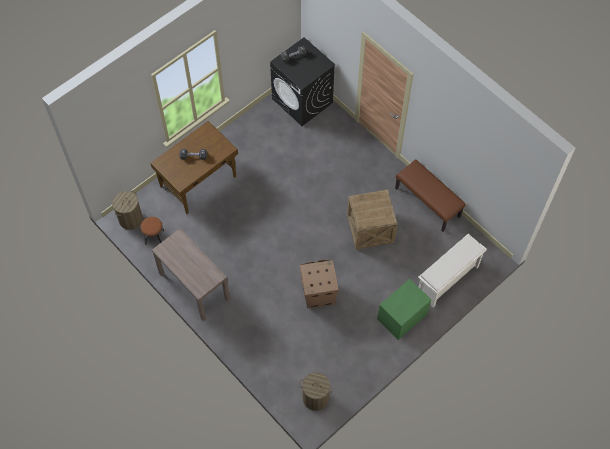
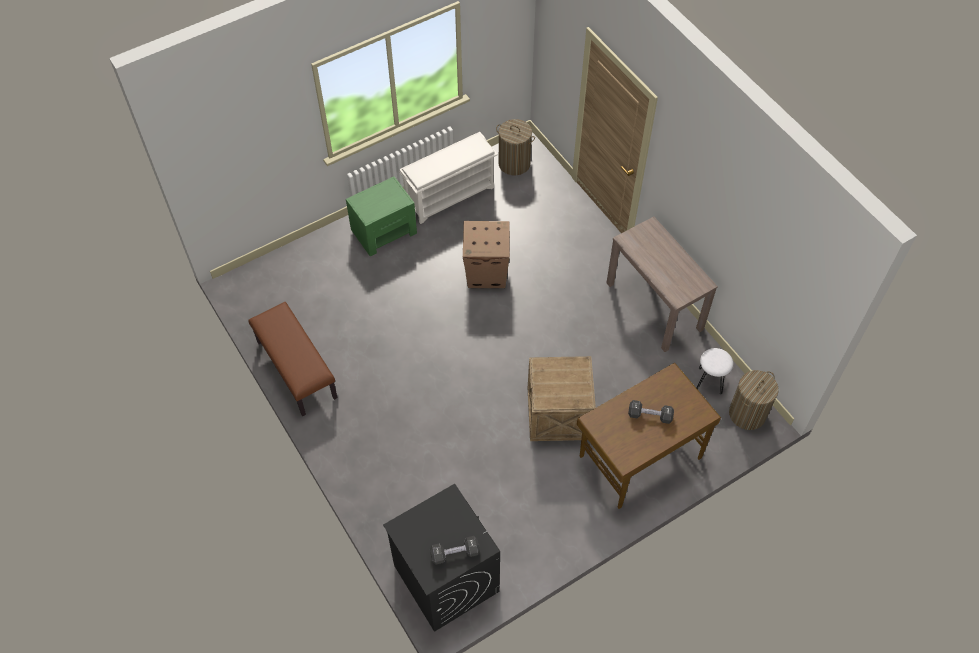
camera: 170 degrees left, 5 degrees down
brown stool [141,217,164,245] -> white stool [696,348,733,394]
crate [347,189,397,250] -> crate moved to [528,356,596,441]
white shoe rack [418,233,487,307] -> white shoe rack moved to [399,132,498,224]

